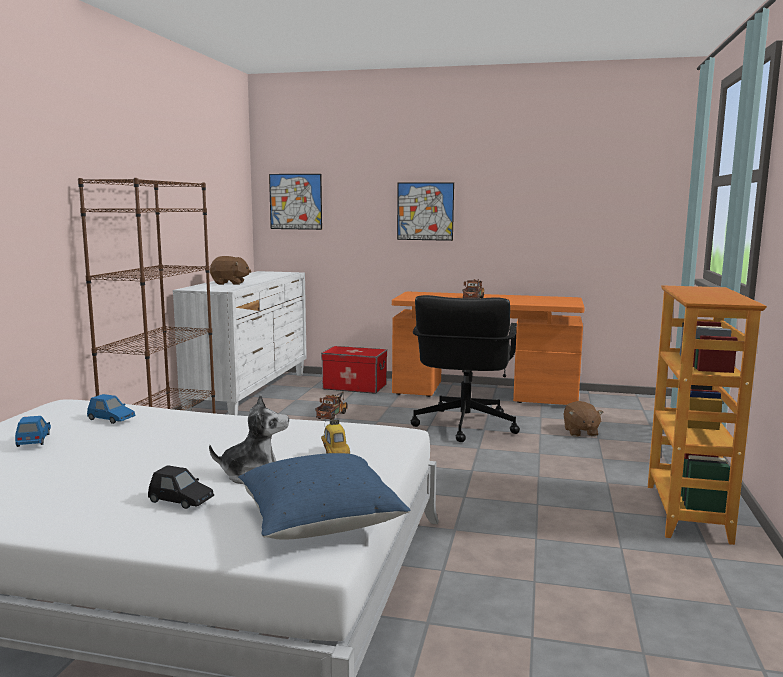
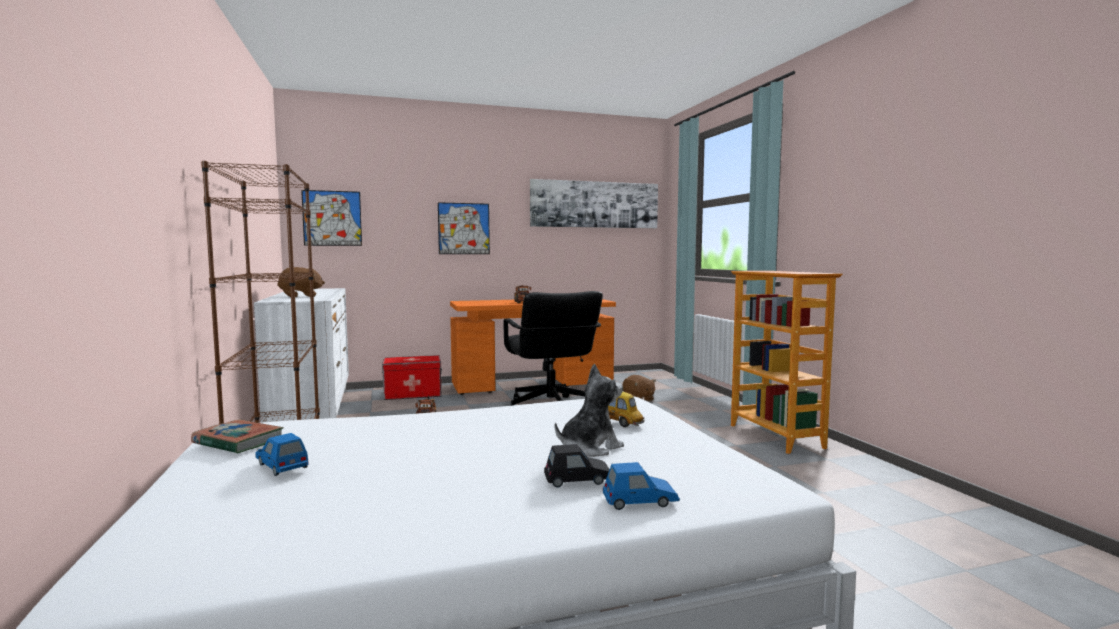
camera: 30 degrees left, 5 degrees down
blue toy car [87,394,136,424] -> blue toy car moved to [603,462,680,510]
blue pillow [238,453,410,540] -> none
none -> book [191,419,284,454]
none -> picture [530,179,658,228]

